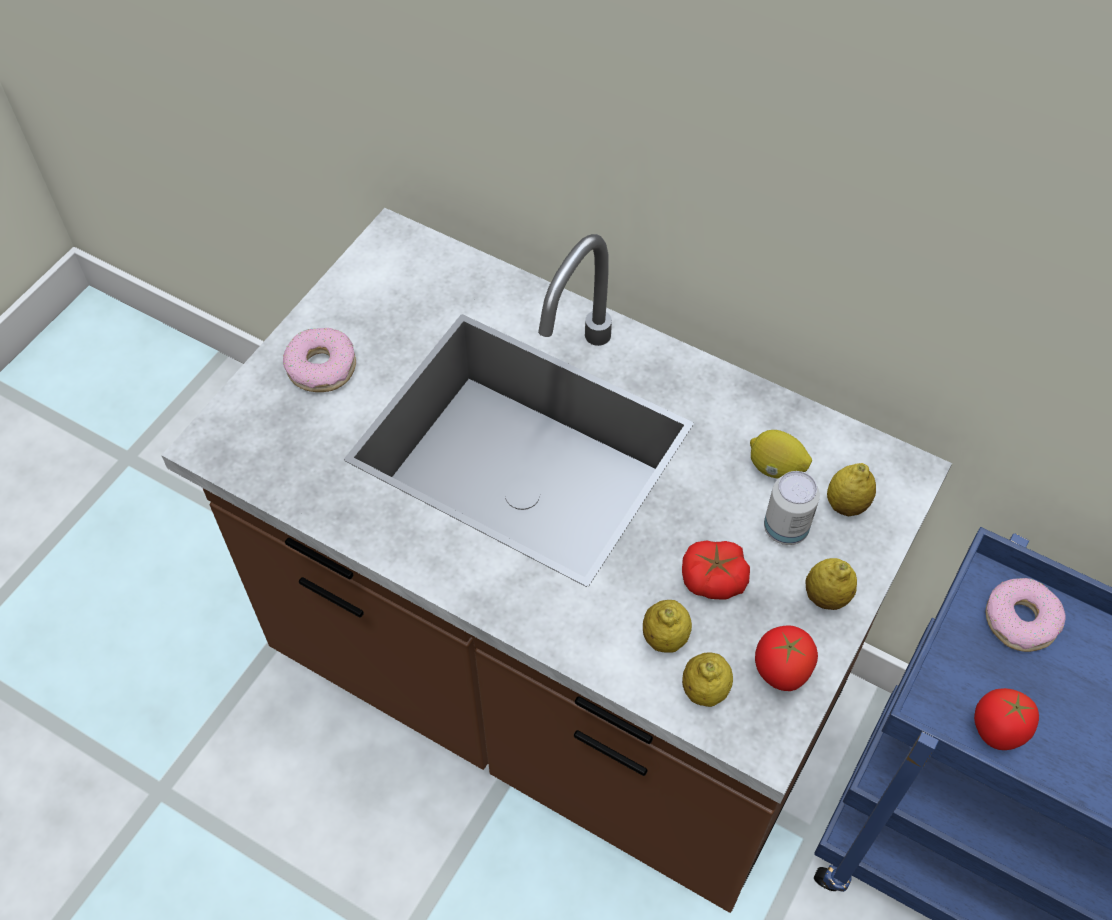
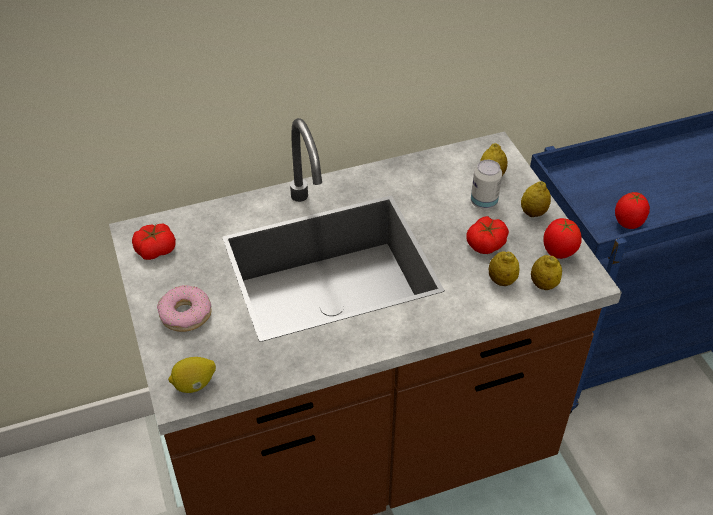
camera: 50 degrees left, 10 degrees down
lemon [750,430,812,479] -> lemon moved to [168,357,216,393]
donut [986,578,1066,652] -> none
none -> tomato [132,224,176,260]

